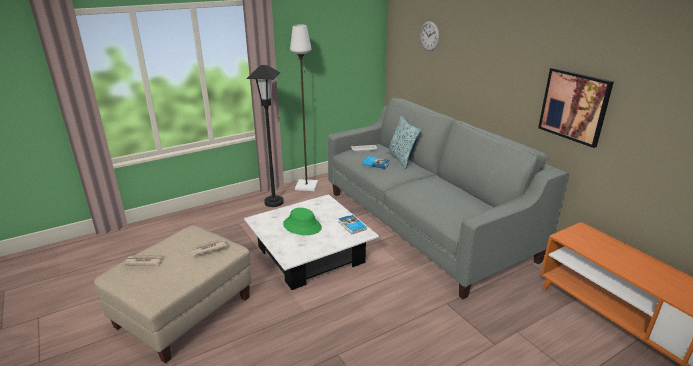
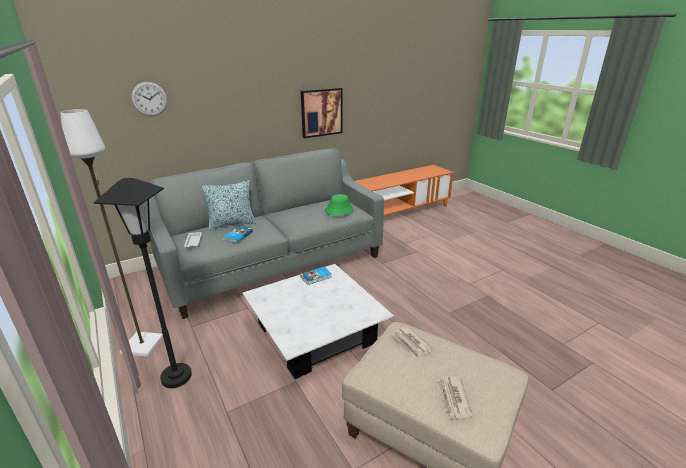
camera: 90 degrees left, 0 degrees up
green hat [283,208,322,235] -> green hat moved to [325,194,354,216]

